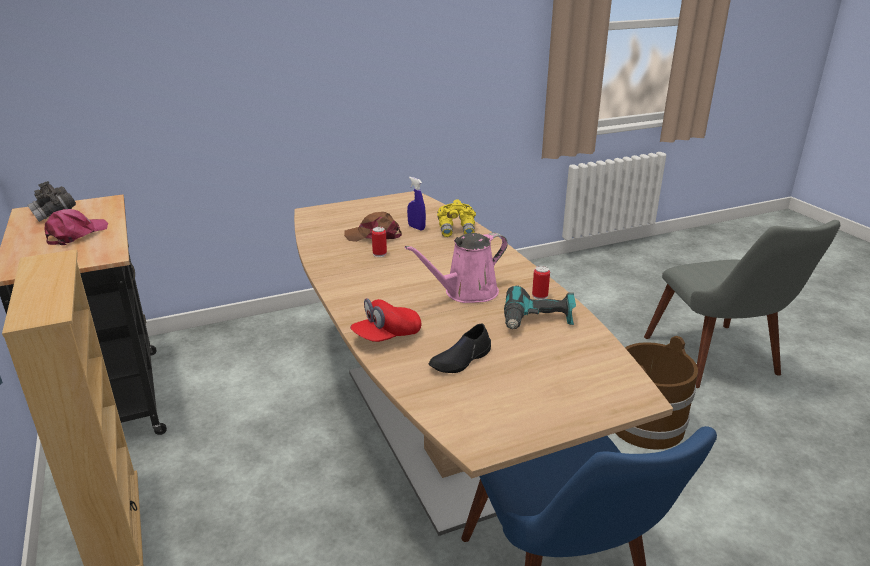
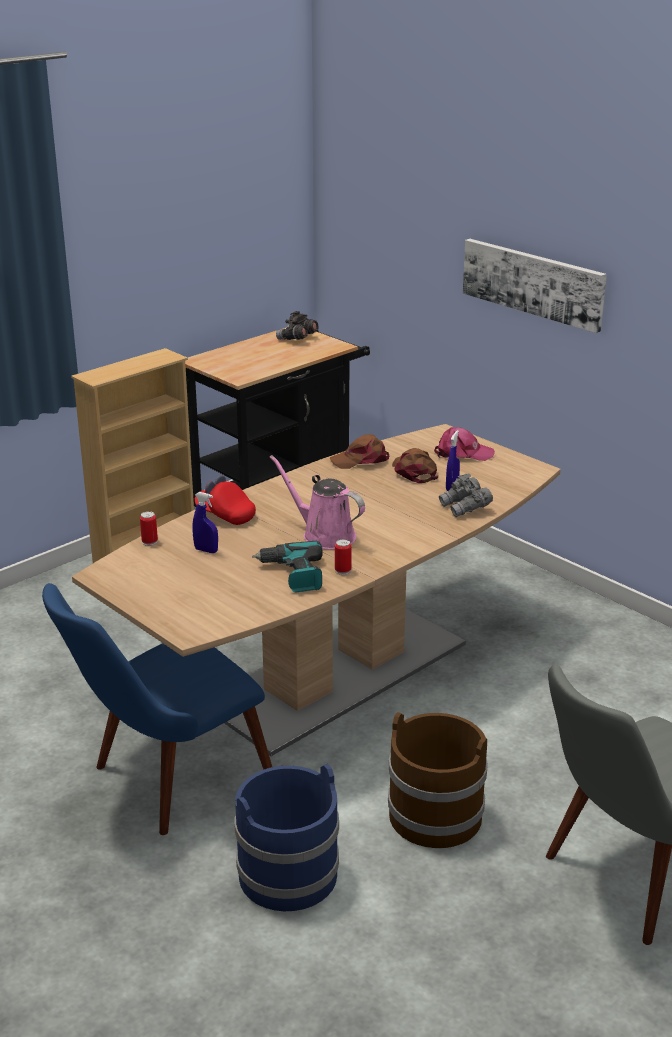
camera: 70 degrees right, 0 degrees up
pink cap [45,209,108,245] -> pink cap moved to [434,427,495,461]
can [372,227,387,257] -> can moved to [140,511,158,546]
black shoe [429,323,491,373] -> blue spray bottle [192,492,218,553]
yellow binoculars [437,200,476,237] -> grey binoculars [439,474,493,517]
none -> blue bucket [234,764,339,911]
none -> brown cap [330,434,389,469]
none -> picture [463,239,607,333]

